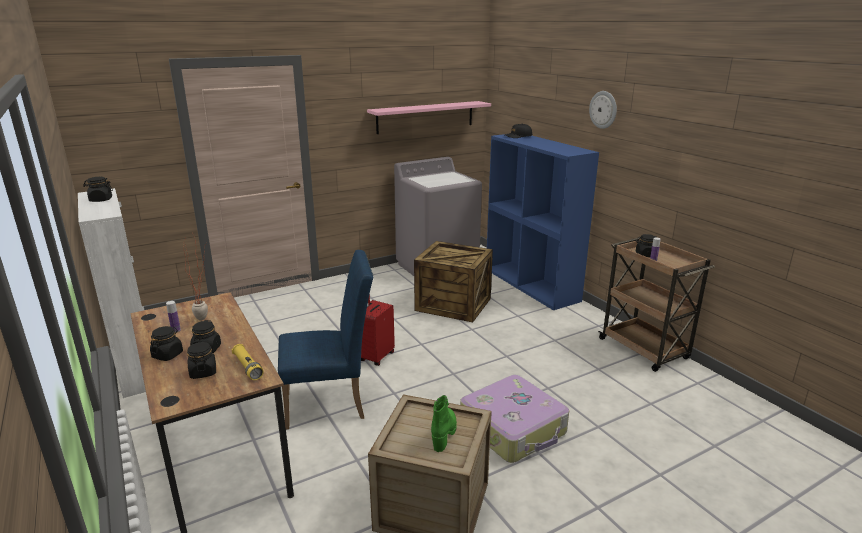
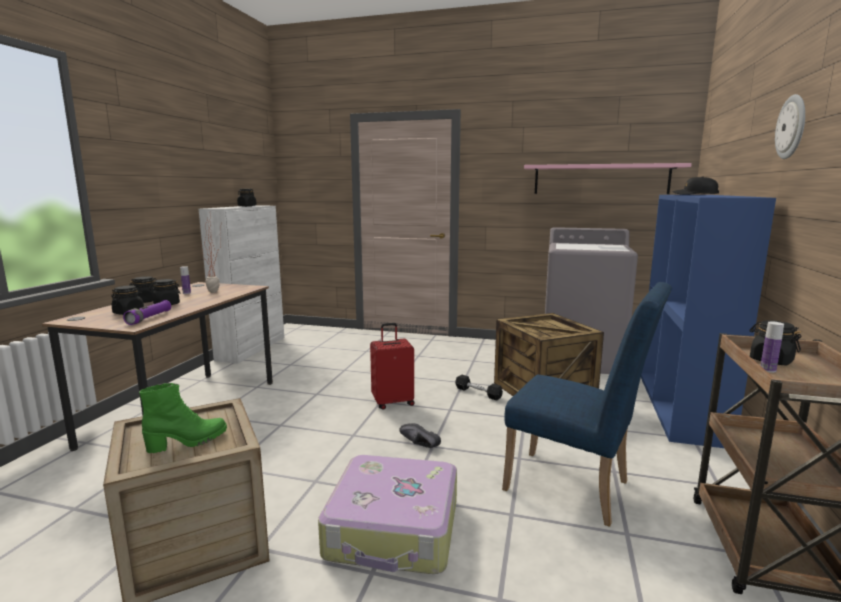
camera: 45 degrees right, 10 degrees down
yellow flashlight [231,344,264,380] -> purple flashlight [123,300,171,325]
blue chair [278,250,373,429] -> blue chair moved to [502,282,672,527]
none -> black shoe [399,423,441,448]
none -> black dumbbell [455,375,503,401]

